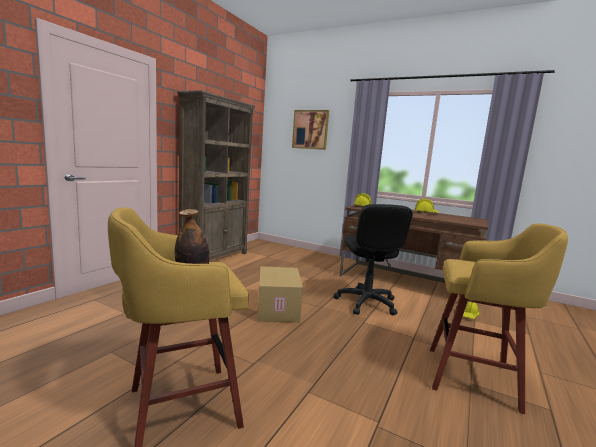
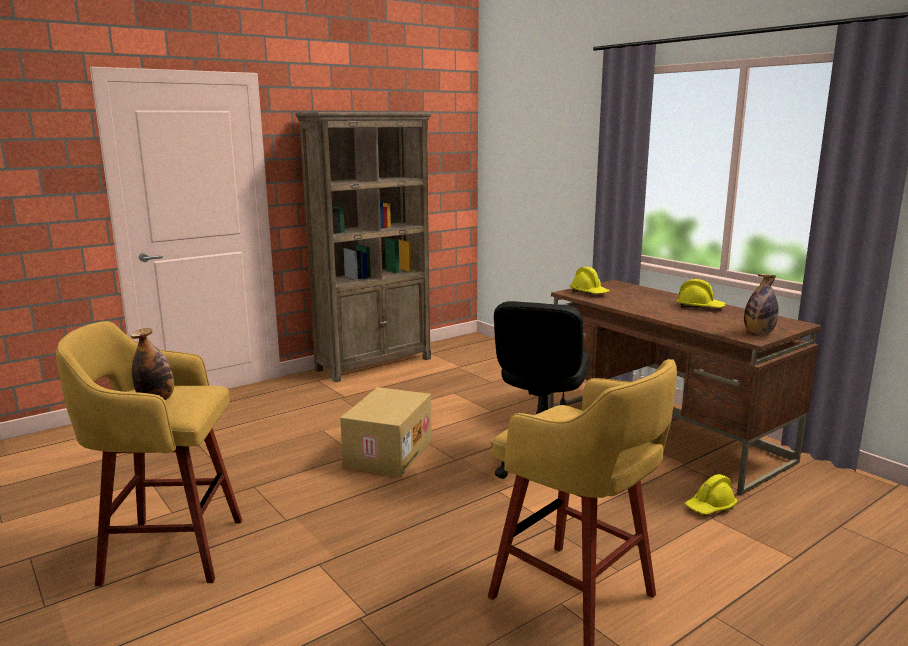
camera: 25 degrees right, 5 degrees up
picture [292,110,329,150] -> none
none -> bottle [744,274,778,334]

